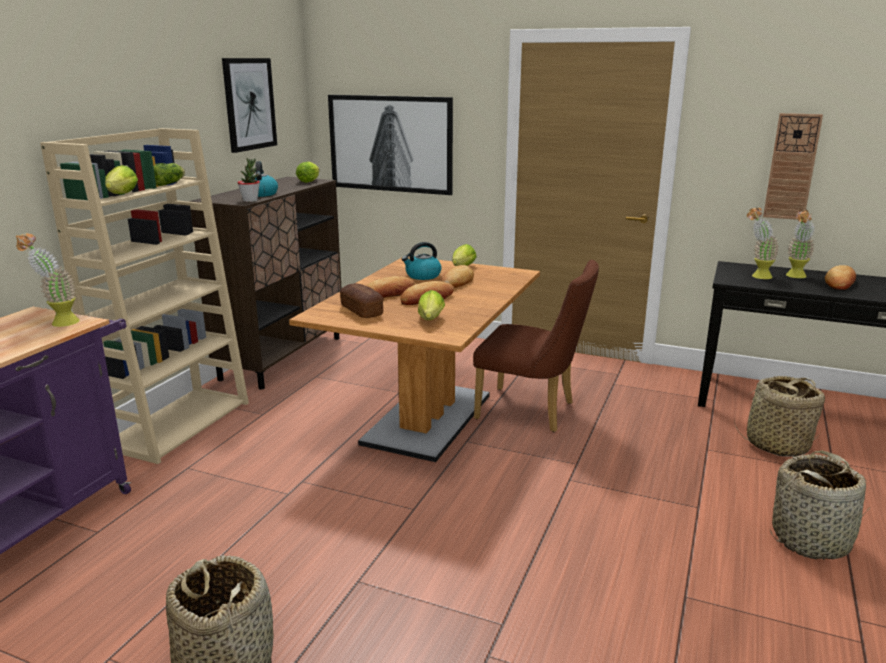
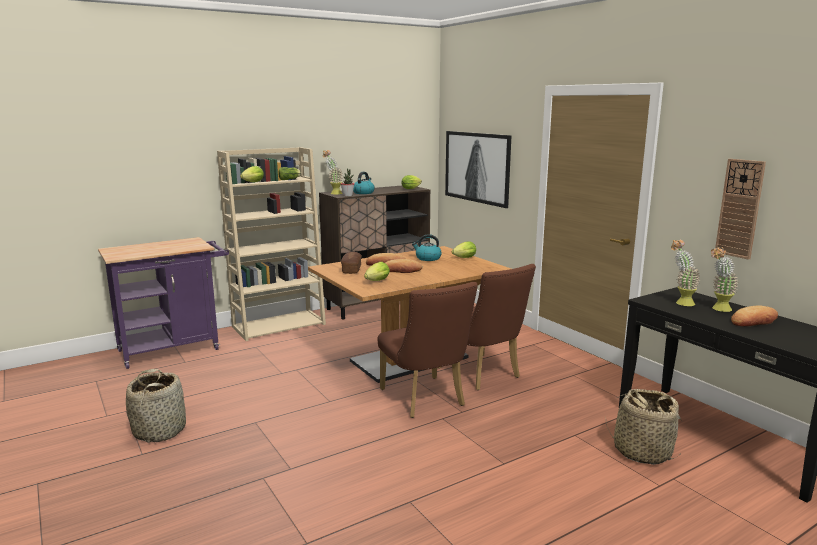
camera: 35 degrees right, 5 degrees down
potted plant [16,233,80,327] -> potted plant moved to [323,150,343,194]
picture [222,58,277,153] -> none
bread [441,265,474,288] -> none
basket [770,450,870,560] -> none
none -> brown chair [377,282,478,418]

